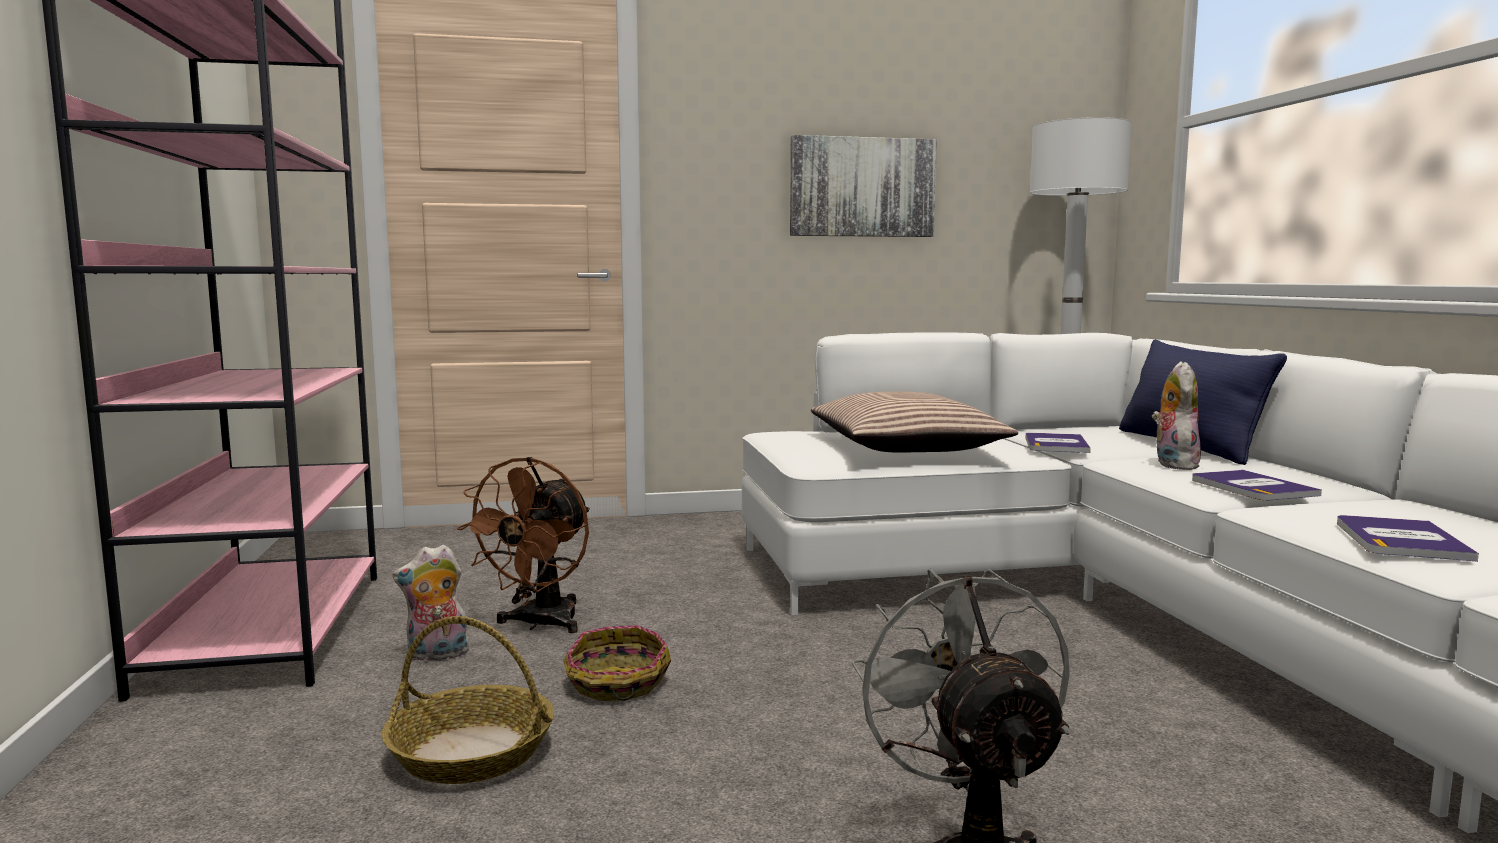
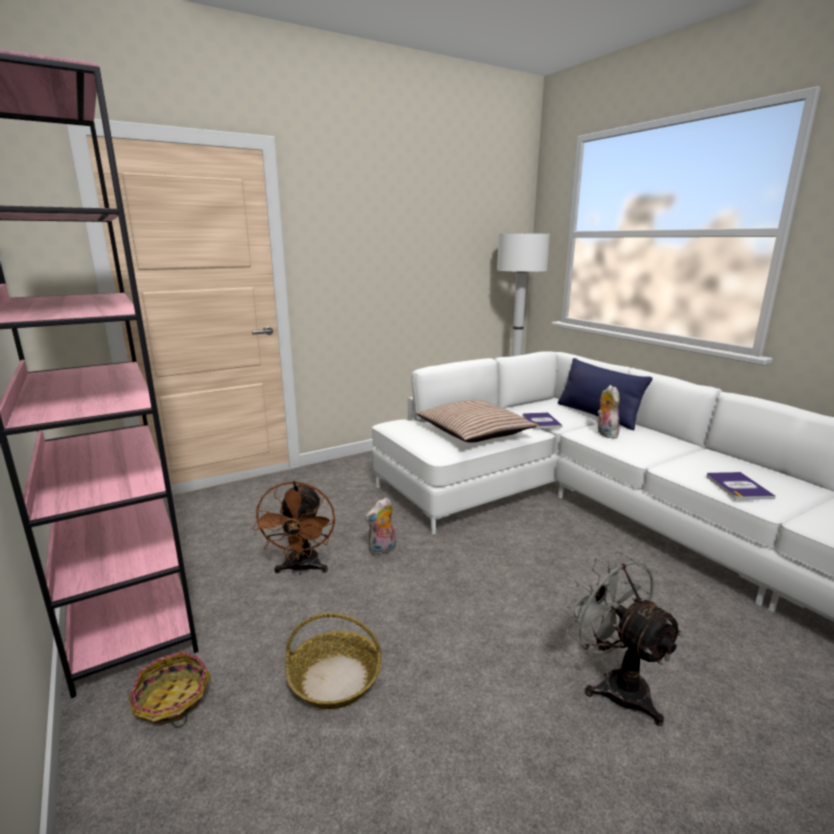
camera: 20 degrees left, 10 degrees up
plush toy [393,544,470,661] -> plush toy moved to [365,497,396,555]
basket [564,625,671,701] -> basket moved to [129,651,211,728]
picture [790,135,937,237] -> none
book [1192,470,1322,500] -> none

